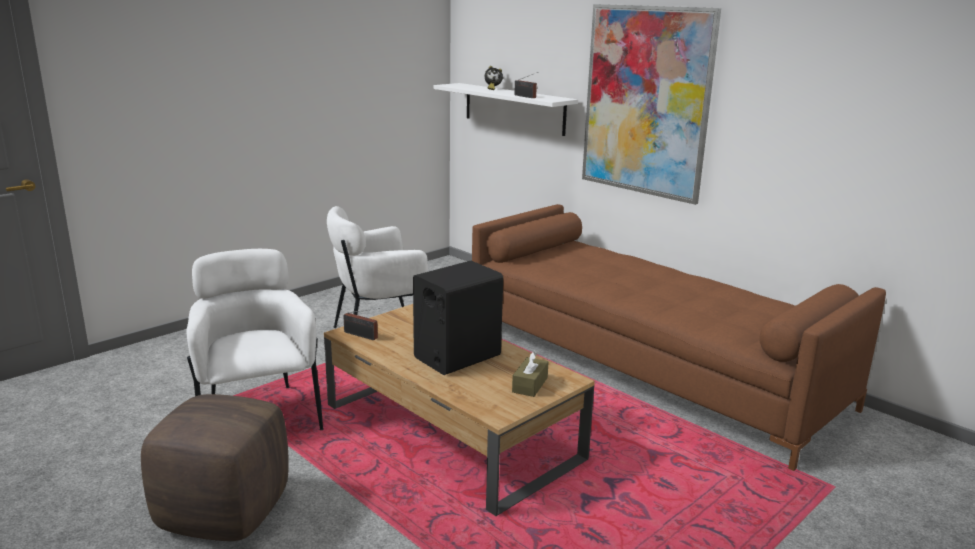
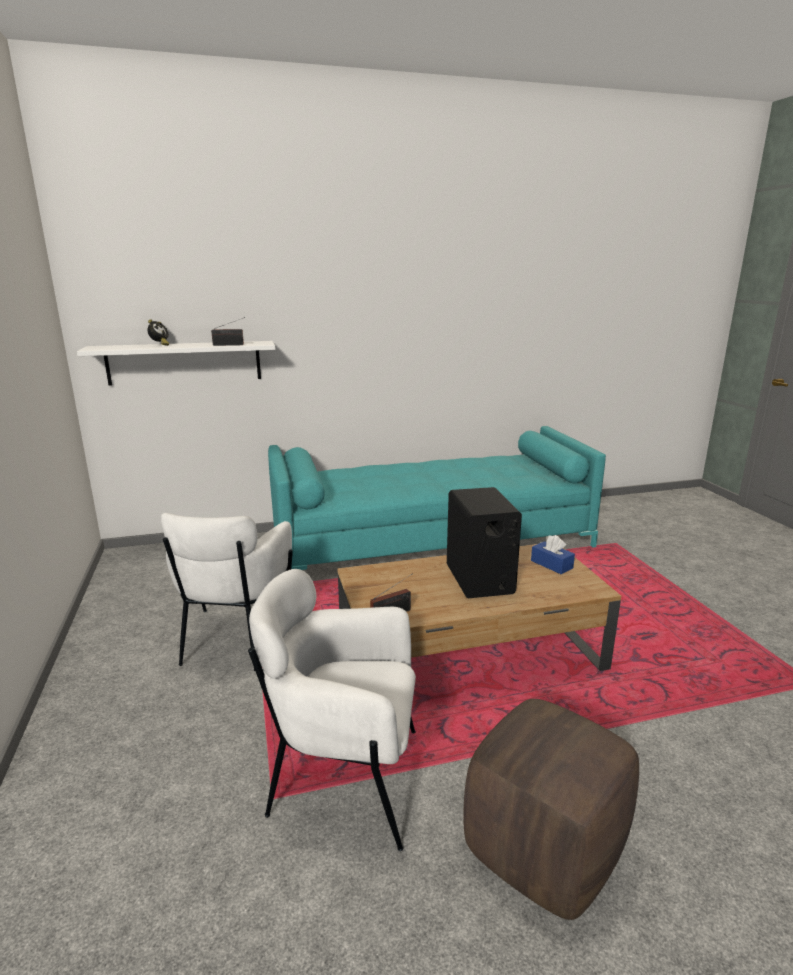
camera: 60 degrees left, 0 degrees up
brown sofa [472,204,886,471] -> turquoise sofa [268,426,606,570]
brown tissue box [512,351,548,397] -> blue tissue box [531,535,575,574]
picture [582,4,721,205] -> none

